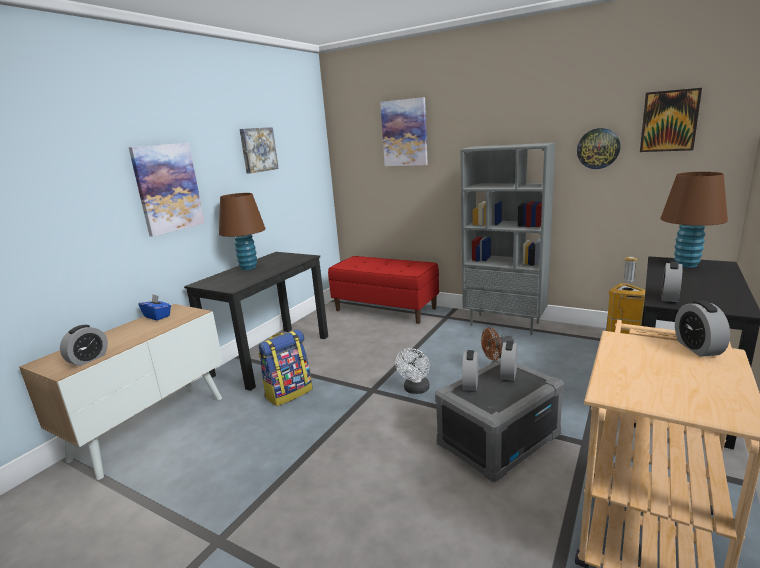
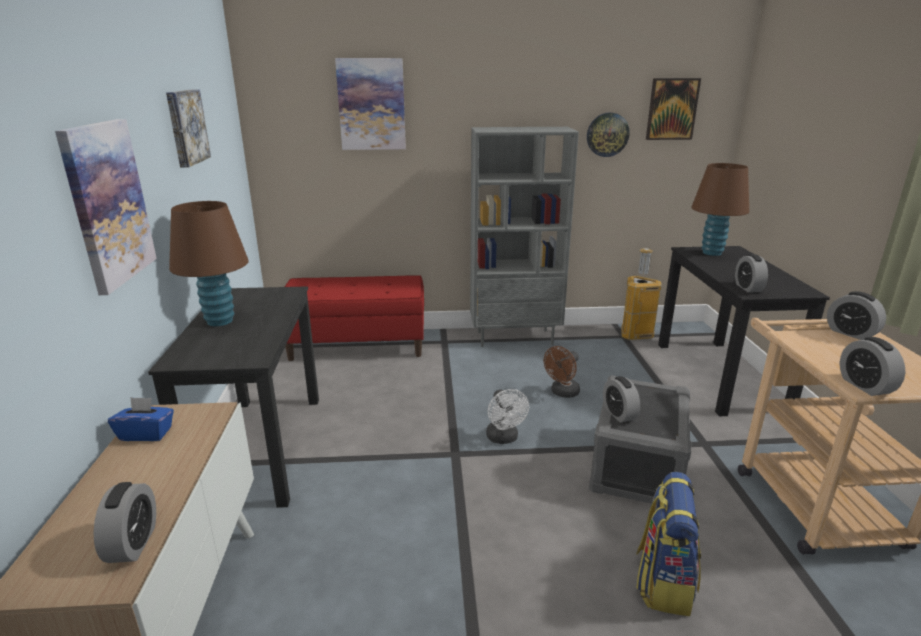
camera: 35 degrees left, 5 degrees up
backpack [258,330,313,406] -> backpack moved to [636,472,701,616]
alarm clock [500,341,518,381] -> alarm clock moved to [840,337,905,396]

